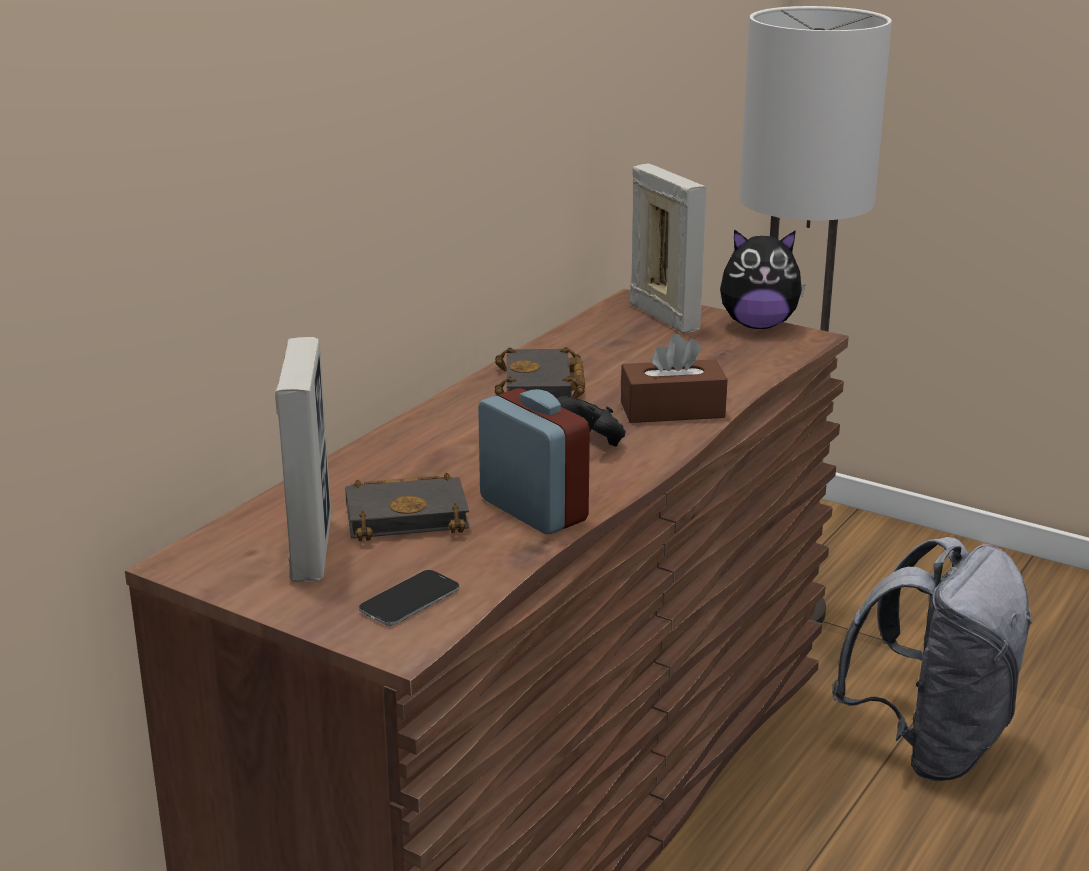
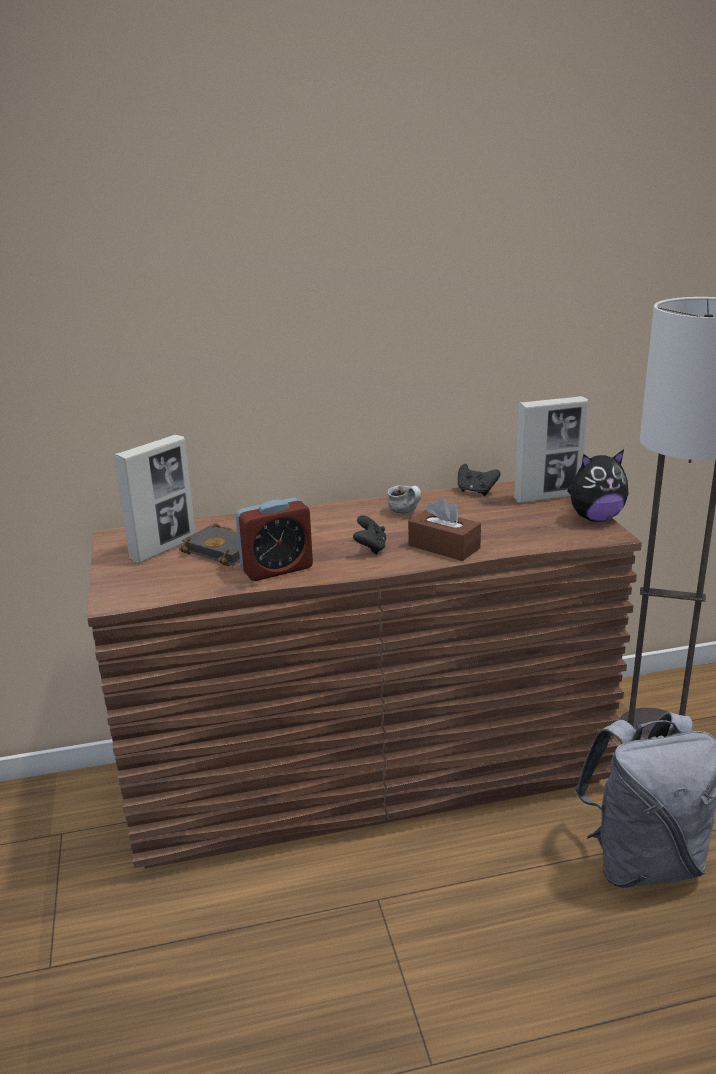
camera: 45 degrees right, 0 degrees up
phone [359,570,459,626] -> none
alarm clock [478,388,590,534] -> alarm clock turned 60 degrees clockwise [236,498,313,581]
black book [495,347,585,399] -> mug [387,485,421,514]
picture frame [630,164,706,333] -> picture frame turned 60 degrees clockwise [514,396,588,503]
plush toy [720,229,806,329] -> plush toy turned 60 degrees counterclockwise [568,450,628,522]
none -> black game controller [458,464,501,496]

